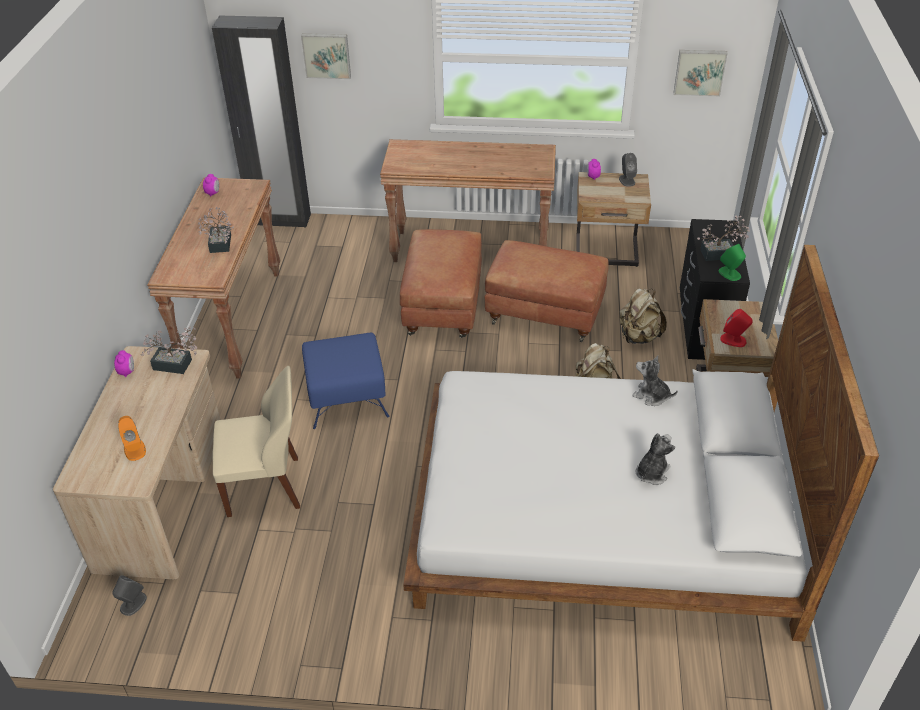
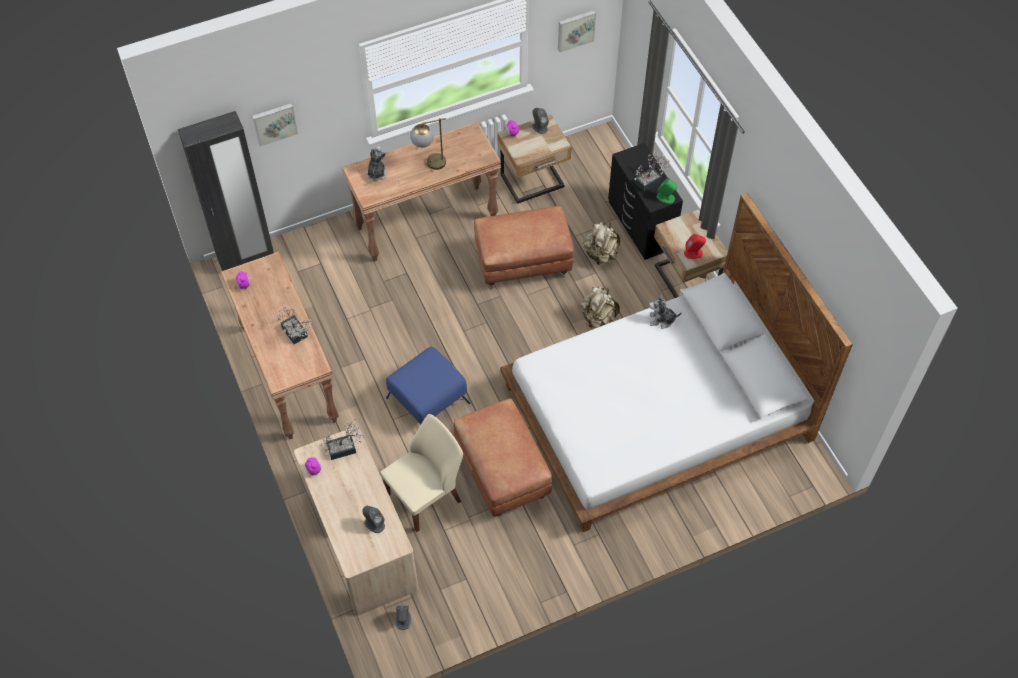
camera: 30 degrees left, 15 degrees up
orange speaker [118,416,146,461] -> grey speaker [362,506,385,533]
brown ottoman [400,229,482,338] -> brown ottoman moved to [454,398,552,517]
plush toy [635,433,675,485] -> plush toy moved to [366,146,387,181]
none -> table lamp [410,118,446,170]

